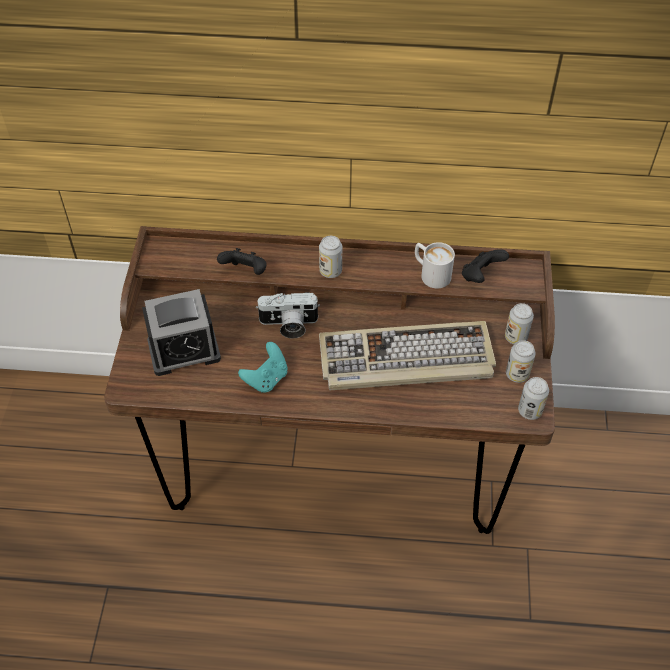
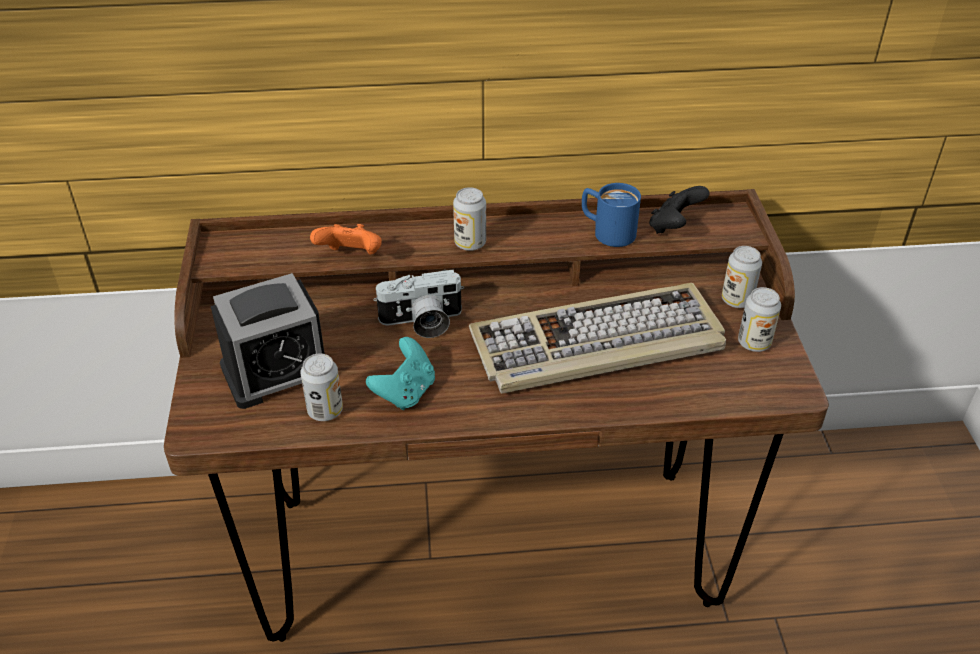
camera: 10 degrees left, 10 degrees down
black game controller [217,248,266,275] -> orange game controller [310,224,382,254]
white mug [415,242,455,289] -> blue mug [582,183,641,247]
can [518,377,549,420] -> can moved to [300,353,343,421]

